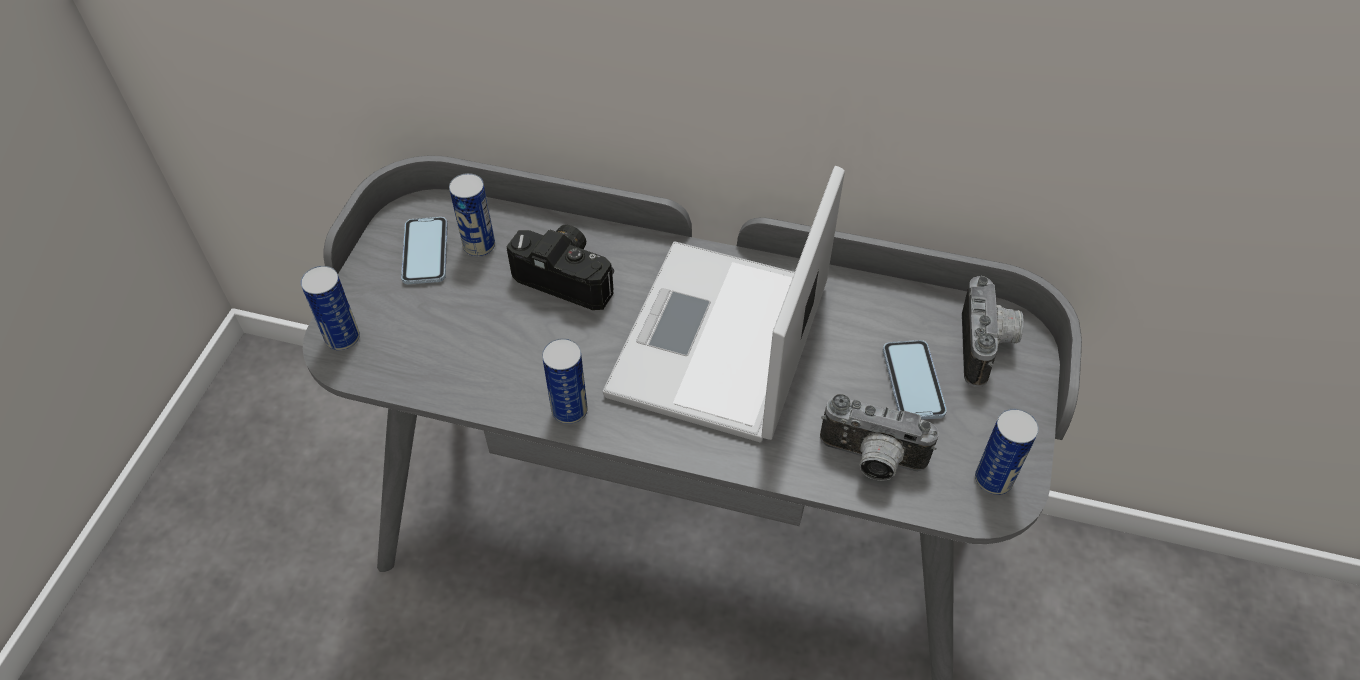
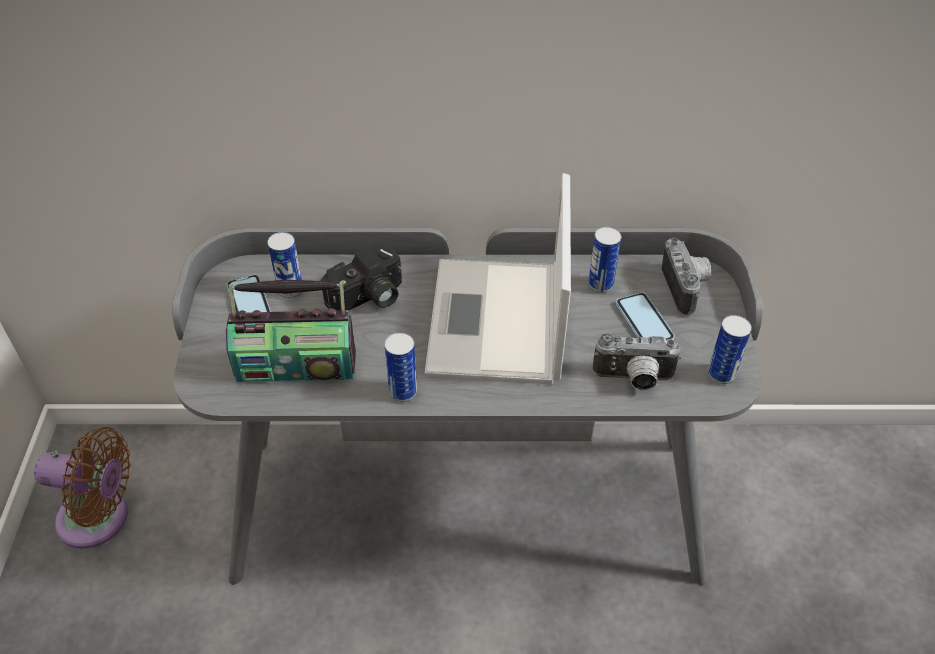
camera: 15 degrees left, 5 degrees down
can [301,266,360,351] -> can moved to [588,227,621,293]
camera [507,225,614,310] -> camera turned 135 degrees clockwise [321,247,402,310]
none -> brown fan [34,427,130,549]
none -> radio [226,280,356,382]

